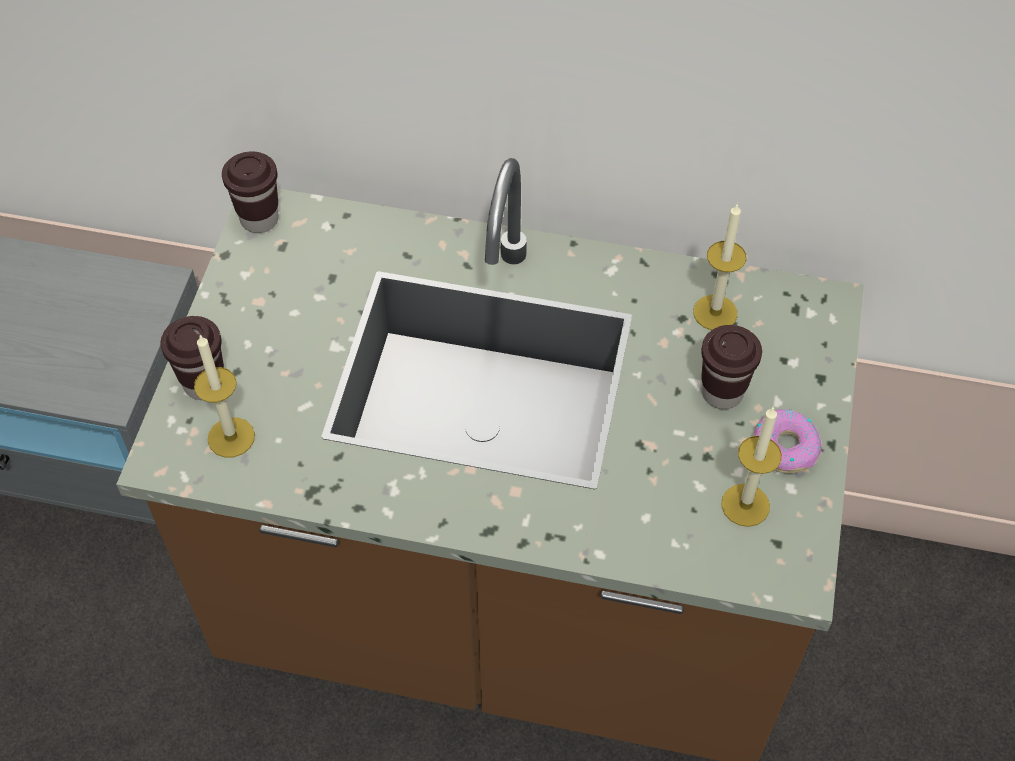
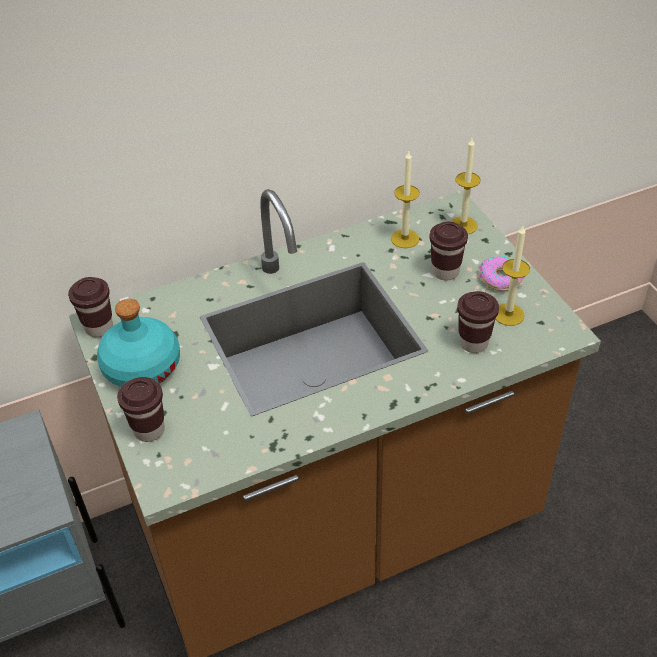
camera: 35 degrees left, 10 degrees down
candle [194,335,255,457] -> candle moved to [451,138,480,234]
none -> turquoise bottle [97,299,180,387]
none -> brown cup [457,291,499,353]

